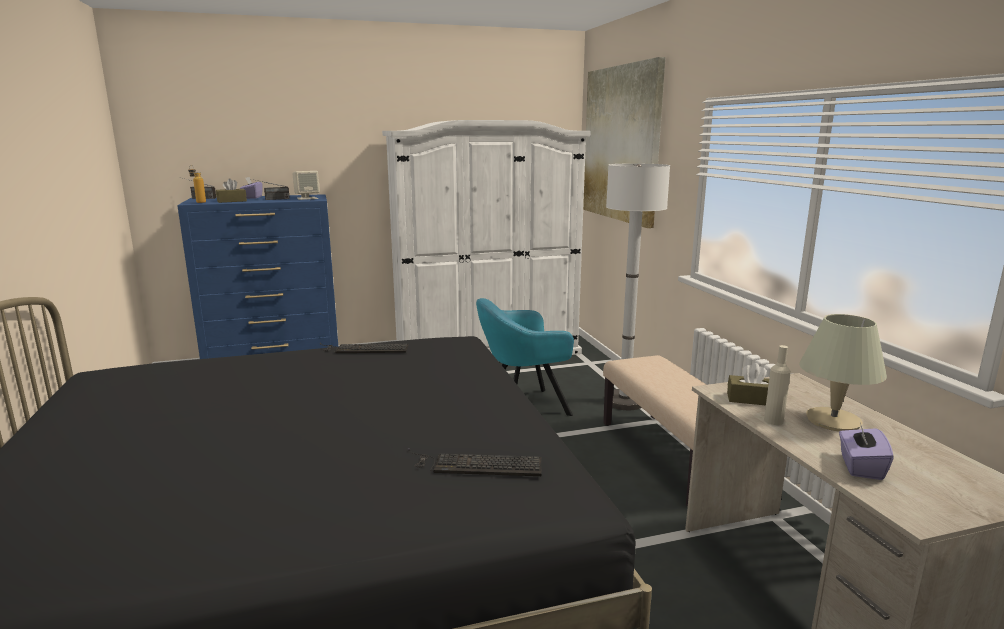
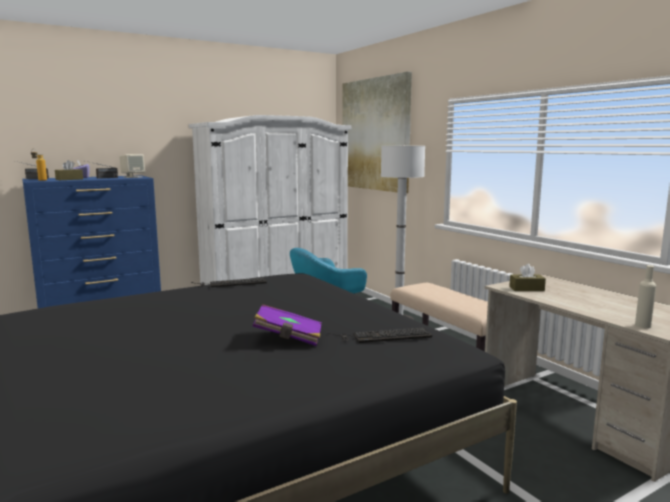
camera: 15 degrees left, 5 degrees down
beige bottle [764,345,791,425] -> beige bottle moved to [635,265,656,328]
beige table lamp [799,314,887,432] -> none
purple tissue box [839,423,894,480] -> none
none -> purple book [253,304,322,346]

